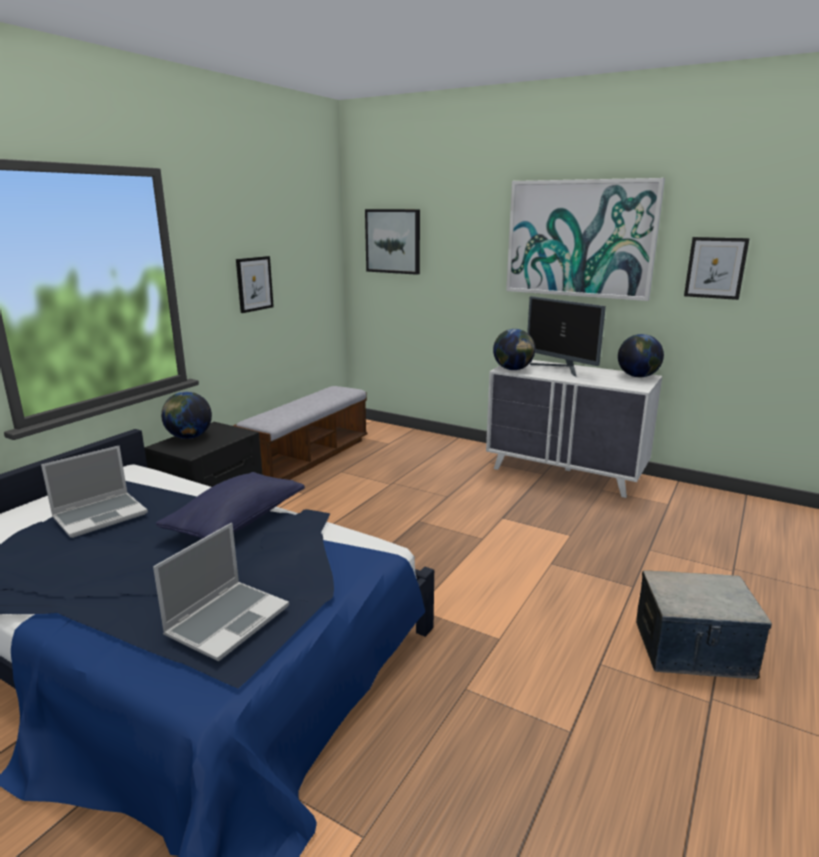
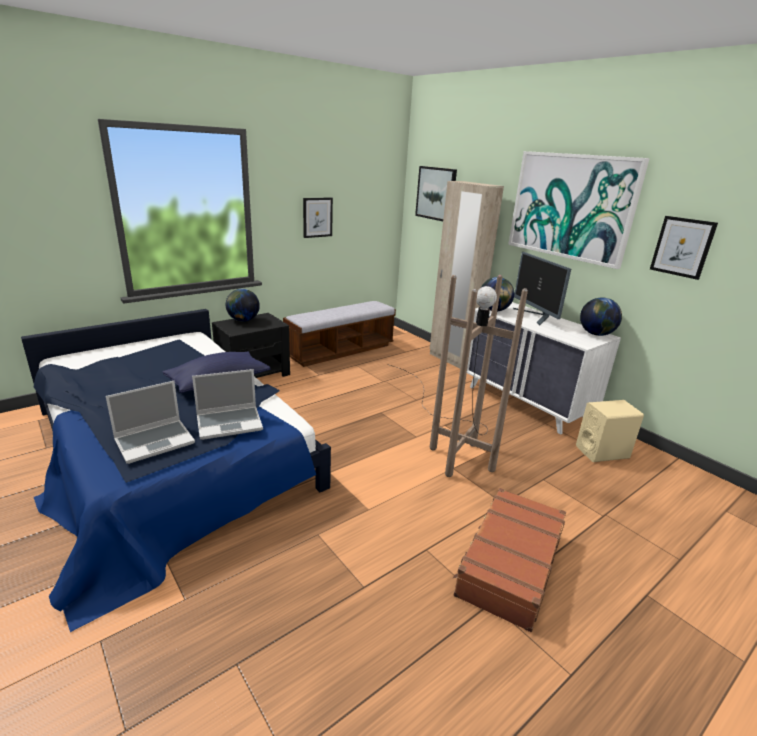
camera: 20 degrees right, 5 degrees up
laptop [41,446,148,538] -> laptop moved to [192,369,263,440]
storage box [636,570,772,679] -> brown suitcase [453,488,566,632]
none -> brown floor lamp [387,275,528,477]
none -> beige wardrobe [430,181,504,369]
none -> beige speaker [576,400,644,462]

